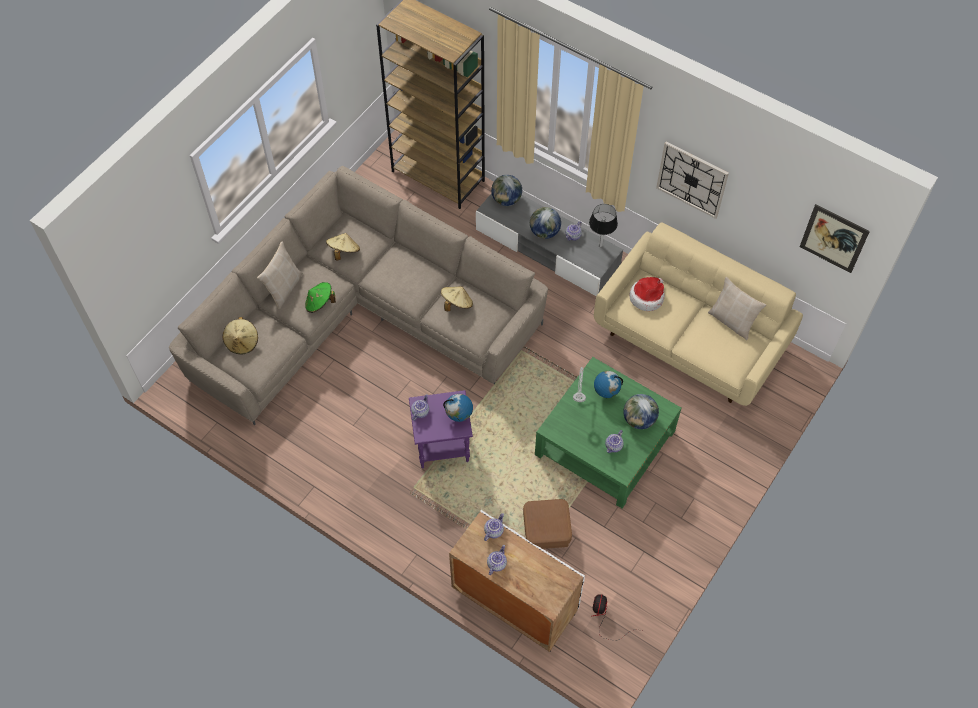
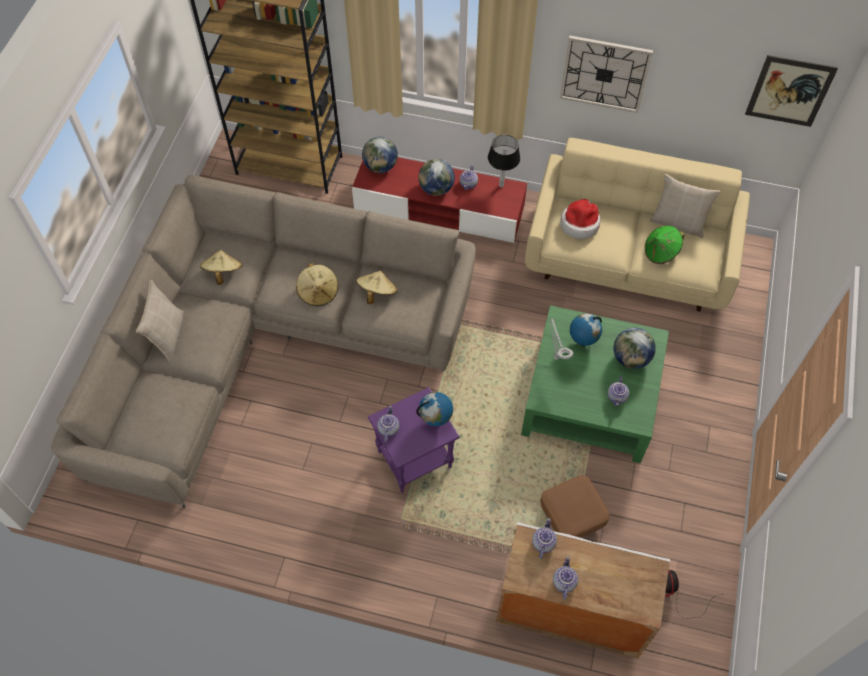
camera: 20 degrees left, 0 degrees up
beige hat [222,317,258,354] -> beige hat moved to [296,263,338,306]
green hat [305,282,336,313] -> green hat moved to [645,226,684,264]
grey tv stand [476,193,623,296] -> red tv stand [352,157,527,243]

